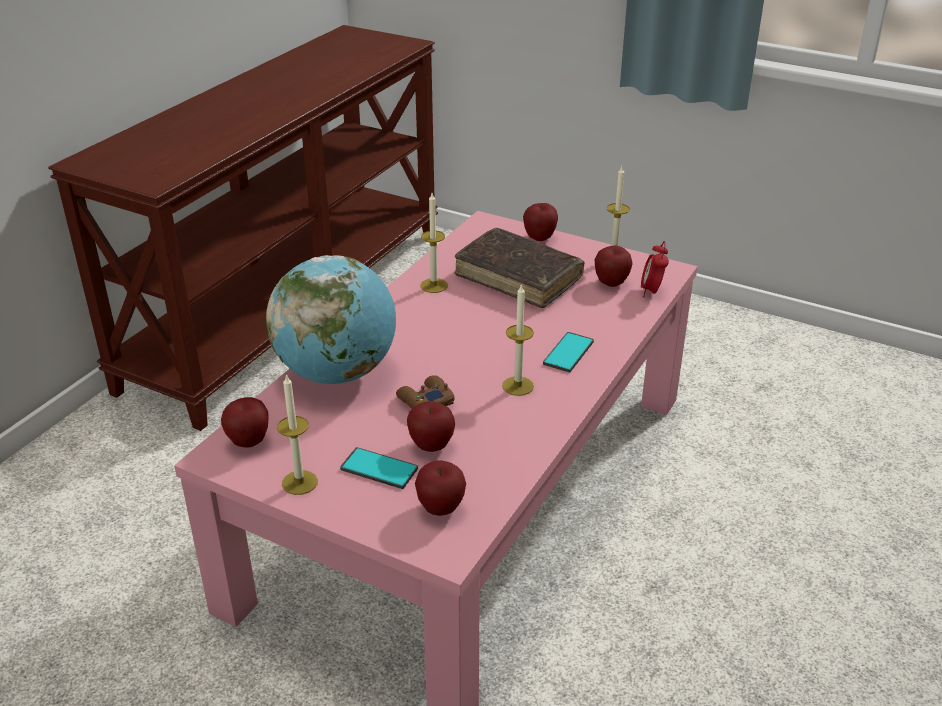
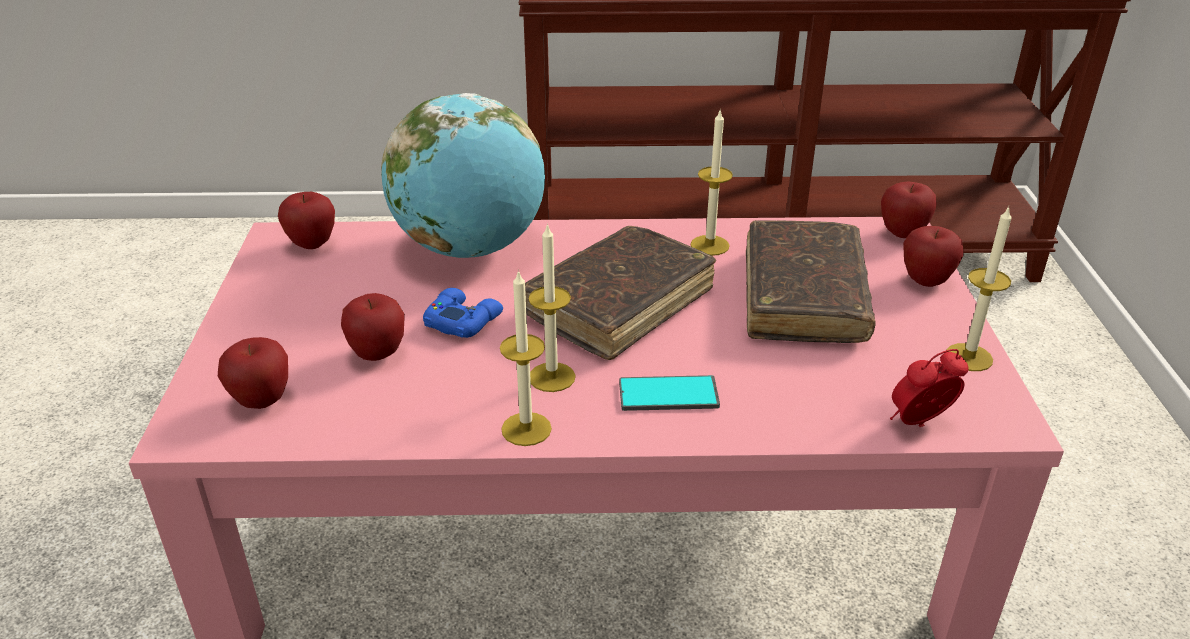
camera: 60 degrees right, 0 degrees up
candle [277,374,318,495] -> candle moved to [500,269,552,446]
phone [340,447,418,489] -> none
brown game controller [396,375,455,409] -> blue game controller [423,288,503,338]
apple [595,245,633,287] -> apple moved to [881,182,937,238]
none -> brown book [525,226,716,360]

